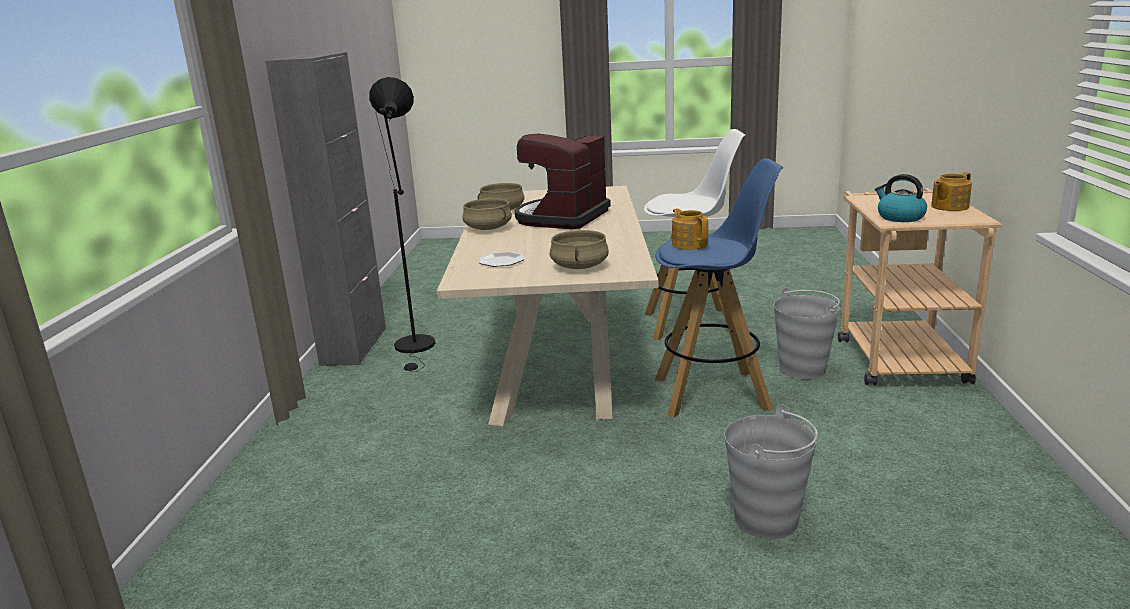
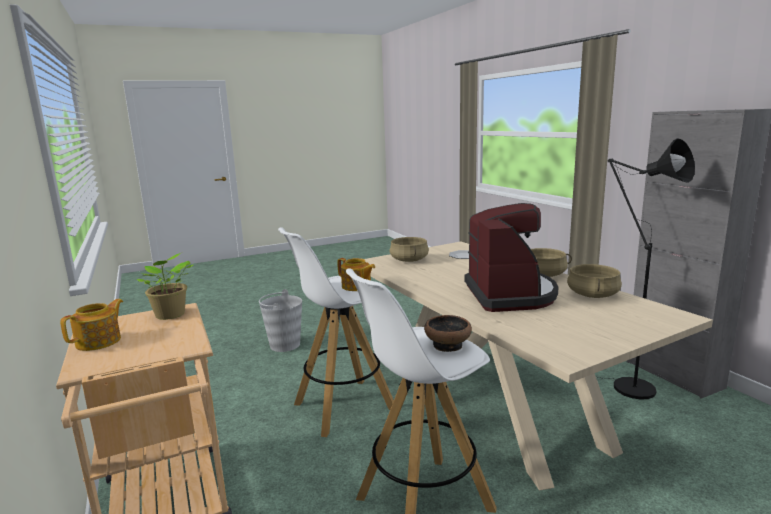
camera: 150 degrees right, 5 degrees down
blue stool [655,158,783,418] -> white stool [278,227,394,437]
grey bucket [774,288,840,380] -> none
kettle [875,174,927,222] -> potted plant [137,253,193,320]
none -> bowl [424,315,472,352]

